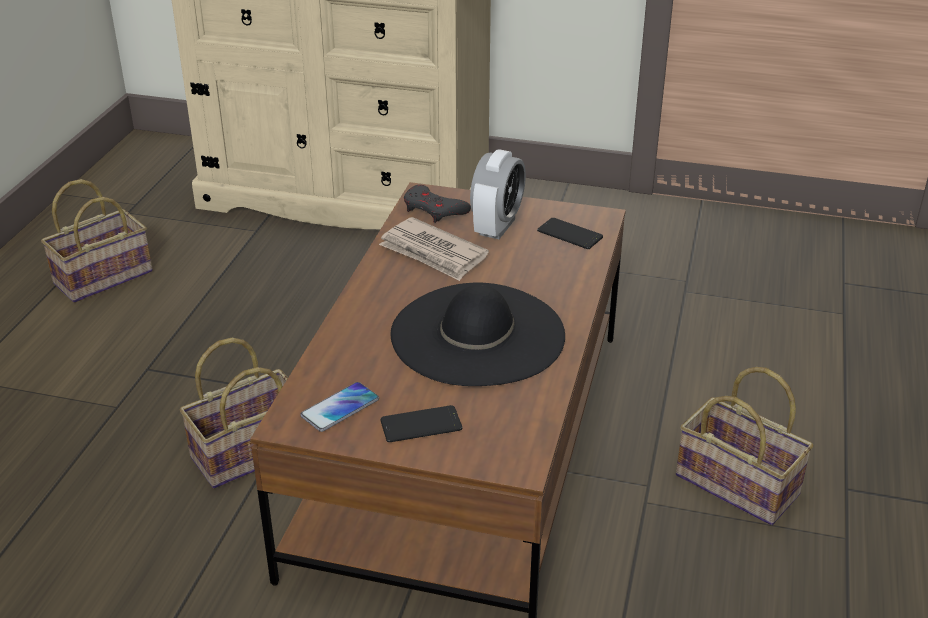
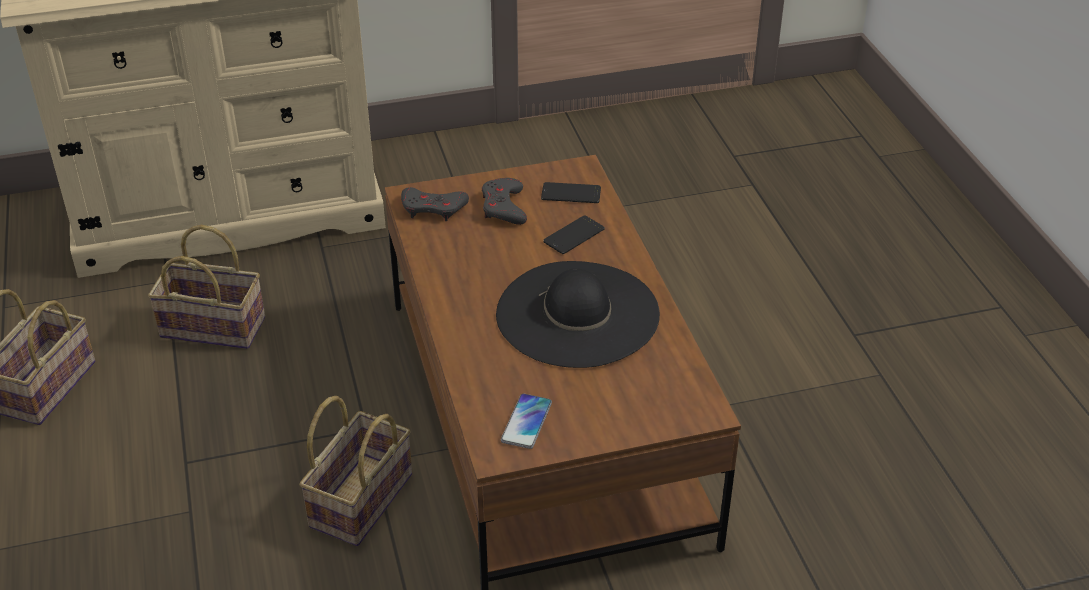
camera: 30 degrees left, 5 degrees up
newspaper [379,217,489,281] -> none
phone [380,405,462,442] -> phone moved to [543,216,605,254]
alarm clock [470,149,526,239] -> grey game controller [482,178,527,225]
basket [676,367,813,525] -> basket moved to [148,225,265,349]

